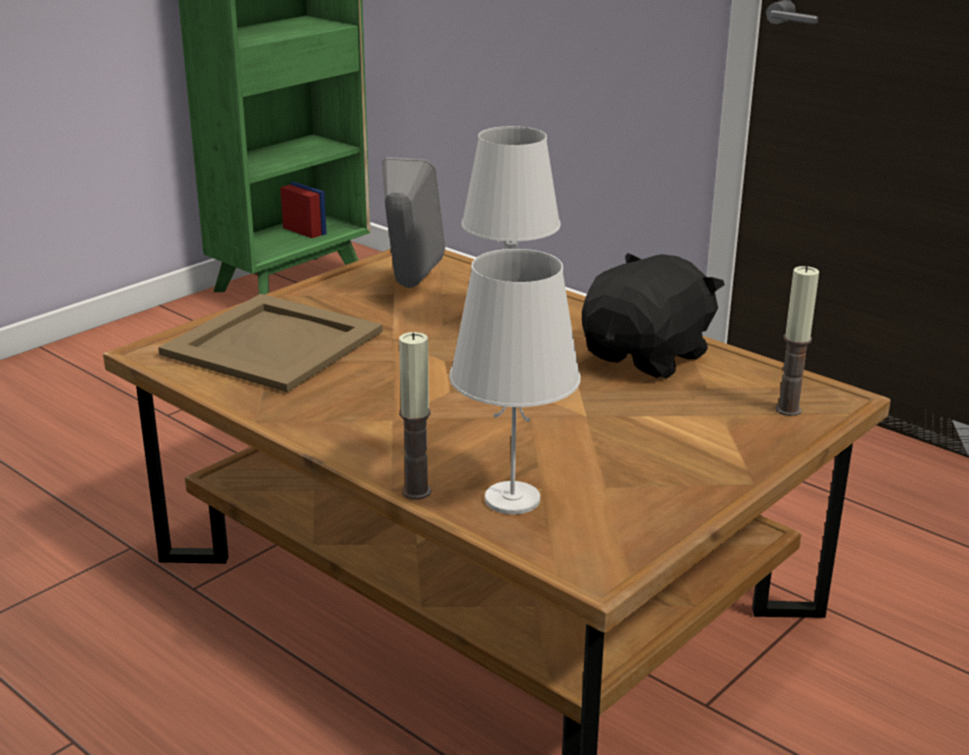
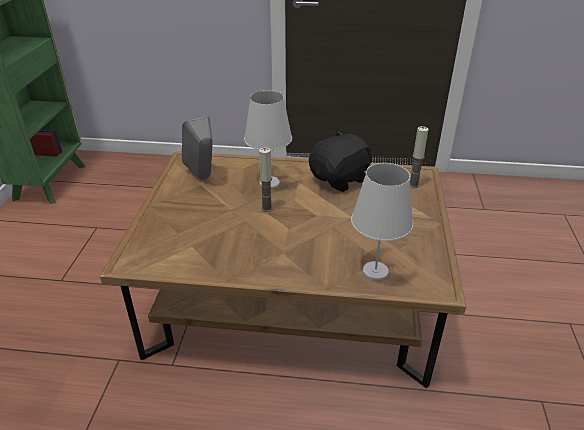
camera: 35 degrees left, 10 degrees up
beige tray [158,294,382,392] -> none
candle [399,332,431,500] -> candle moved to [259,147,273,212]
black plush toy [582,253,725,379] -> black plush toy turned 45 degrees clockwise [309,131,374,192]

